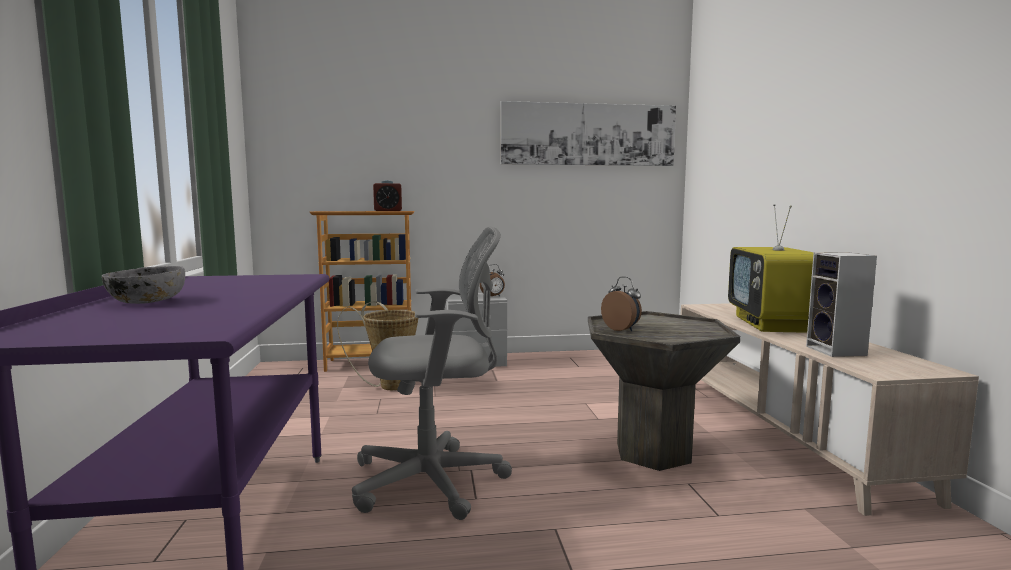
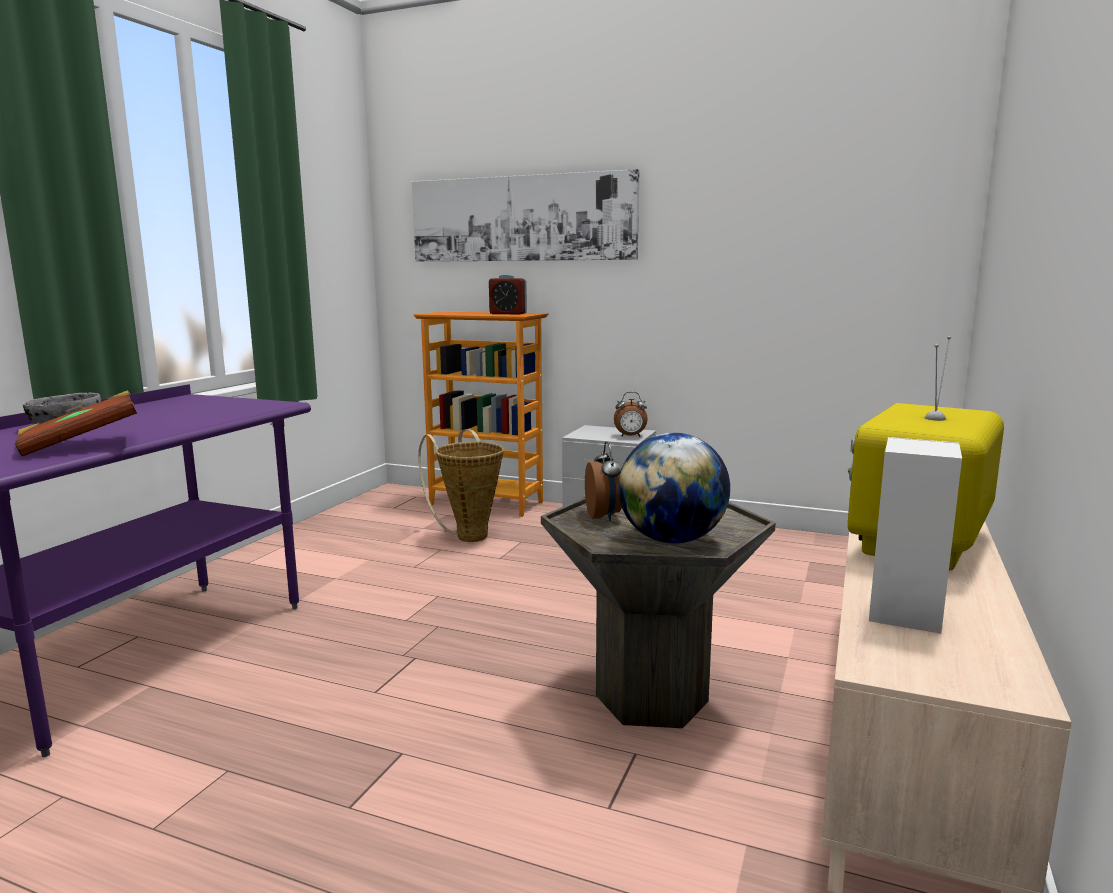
camera: 30 degrees right, 5 degrees up
grey office chair [352,226,512,520] -> none
picture [501,101,676,166] -> picture moved to [412,169,639,262]
none -> brown book [15,390,137,456]
none -> globe [618,433,730,544]

